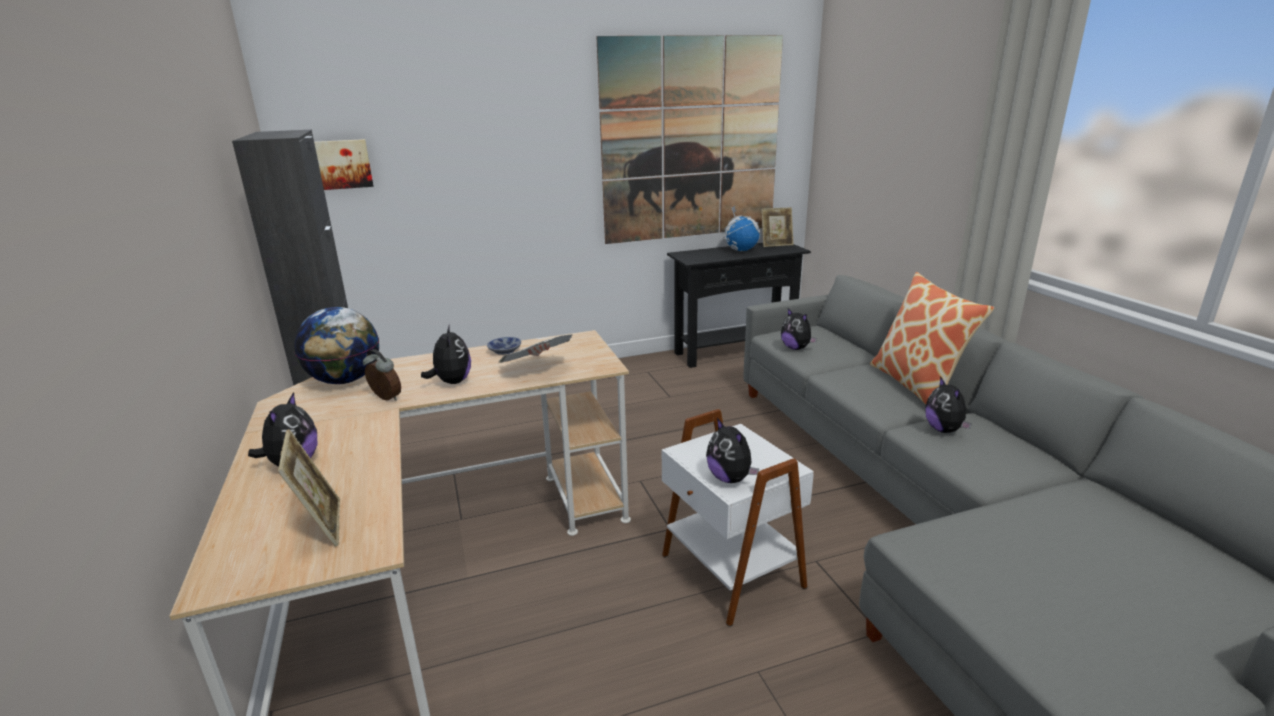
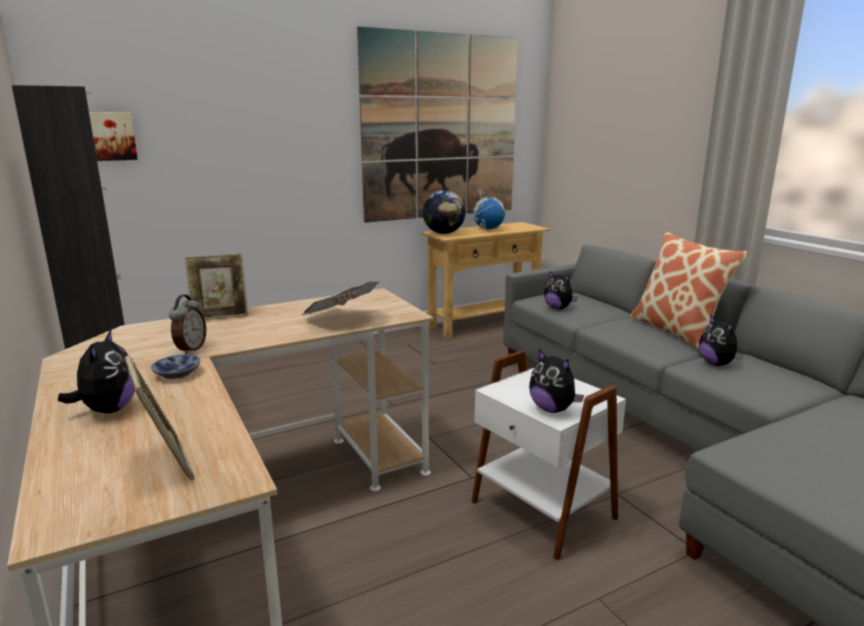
camera: 10 degrees left, 5 degrees down
globe [294,307,379,384] -> globe moved to [422,190,466,234]
alarm clock [363,349,401,401] -> alarm clock turned 75 degrees clockwise [169,295,206,354]
plush toy [421,324,471,384] -> none
bowl [487,337,521,355] -> bowl moved to [150,354,200,379]
black console table [667,243,811,368] -> beige console table [421,222,550,339]
picture frame [761,207,794,247] -> picture frame moved to [185,254,249,320]

